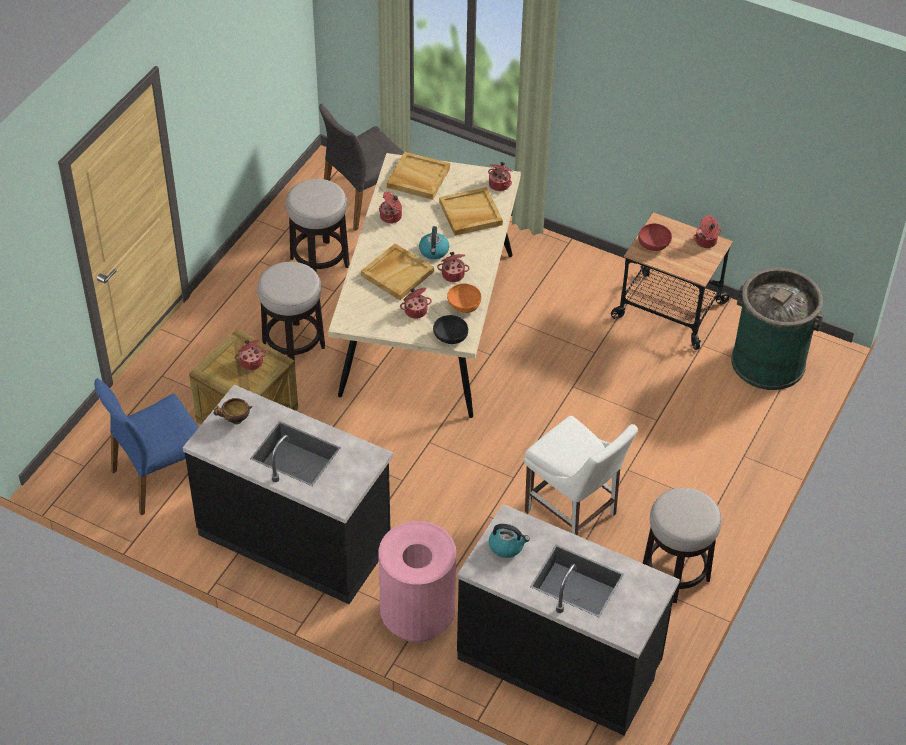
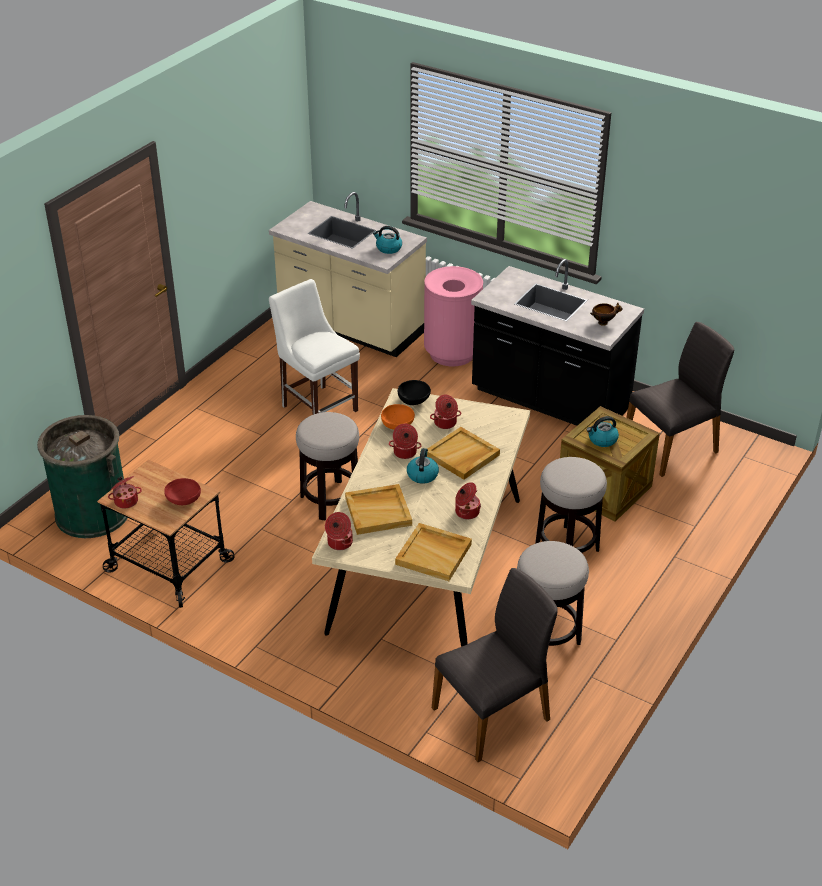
camera: 175 degrees left, 10 degrees down
blue chair [94,378,199,515] -> grey chair [626,322,734,477]
cooking pot [235,340,267,370] -> kettle [586,416,619,447]
black counter [457,504,680,736] -> beige counter [269,192,427,357]
stool [643,488,722,603] -> stool moved to [296,412,359,520]

